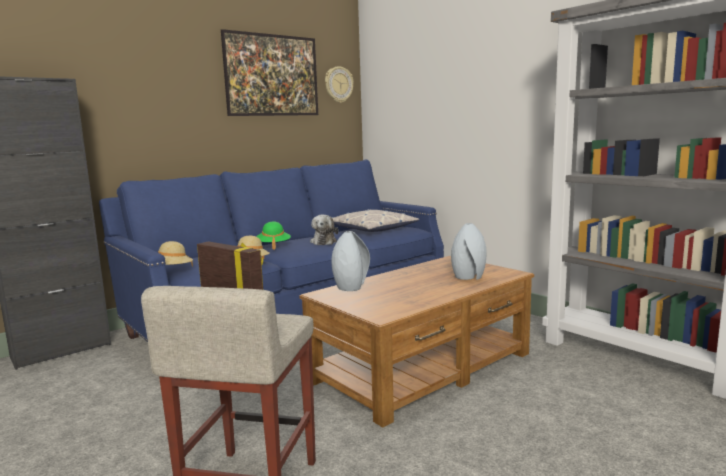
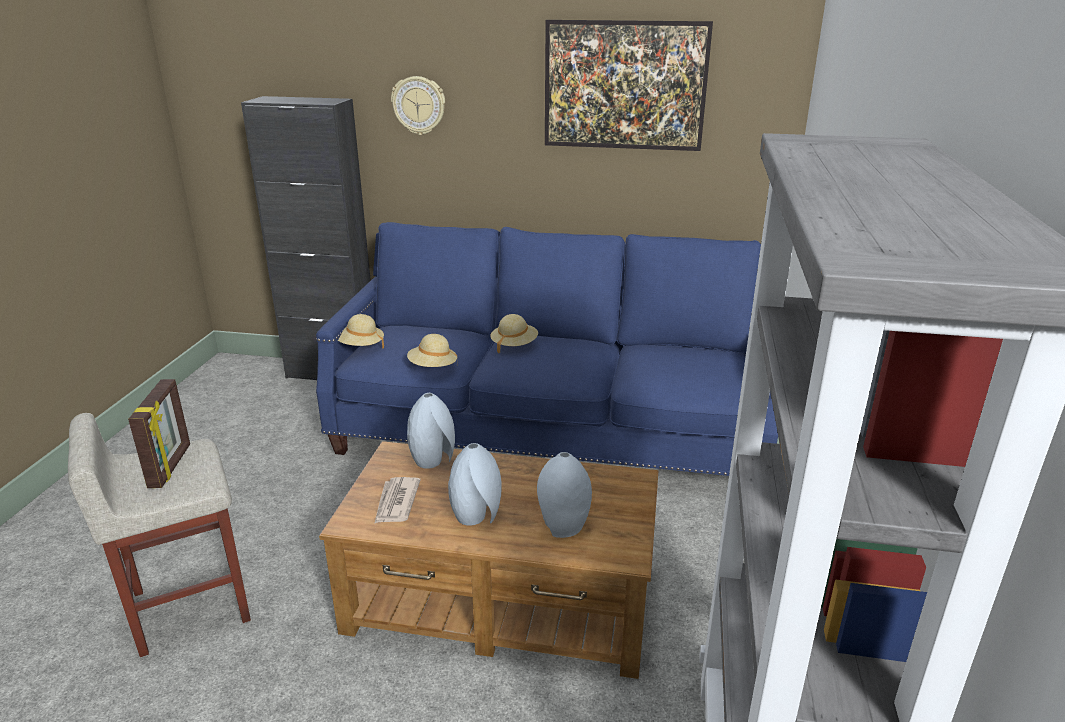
camera: 50 degrees right, 15 degrees up
green hat [256,221,291,250] -> beige hat [490,314,538,353]
plush toy [310,215,338,245] -> none
wall clock [325,66,354,103] -> wall clock moved to [391,76,445,135]
pillow [331,209,420,232] -> none
none -> newspaper [374,477,421,524]
none -> grey vase [448,443,502,526]

